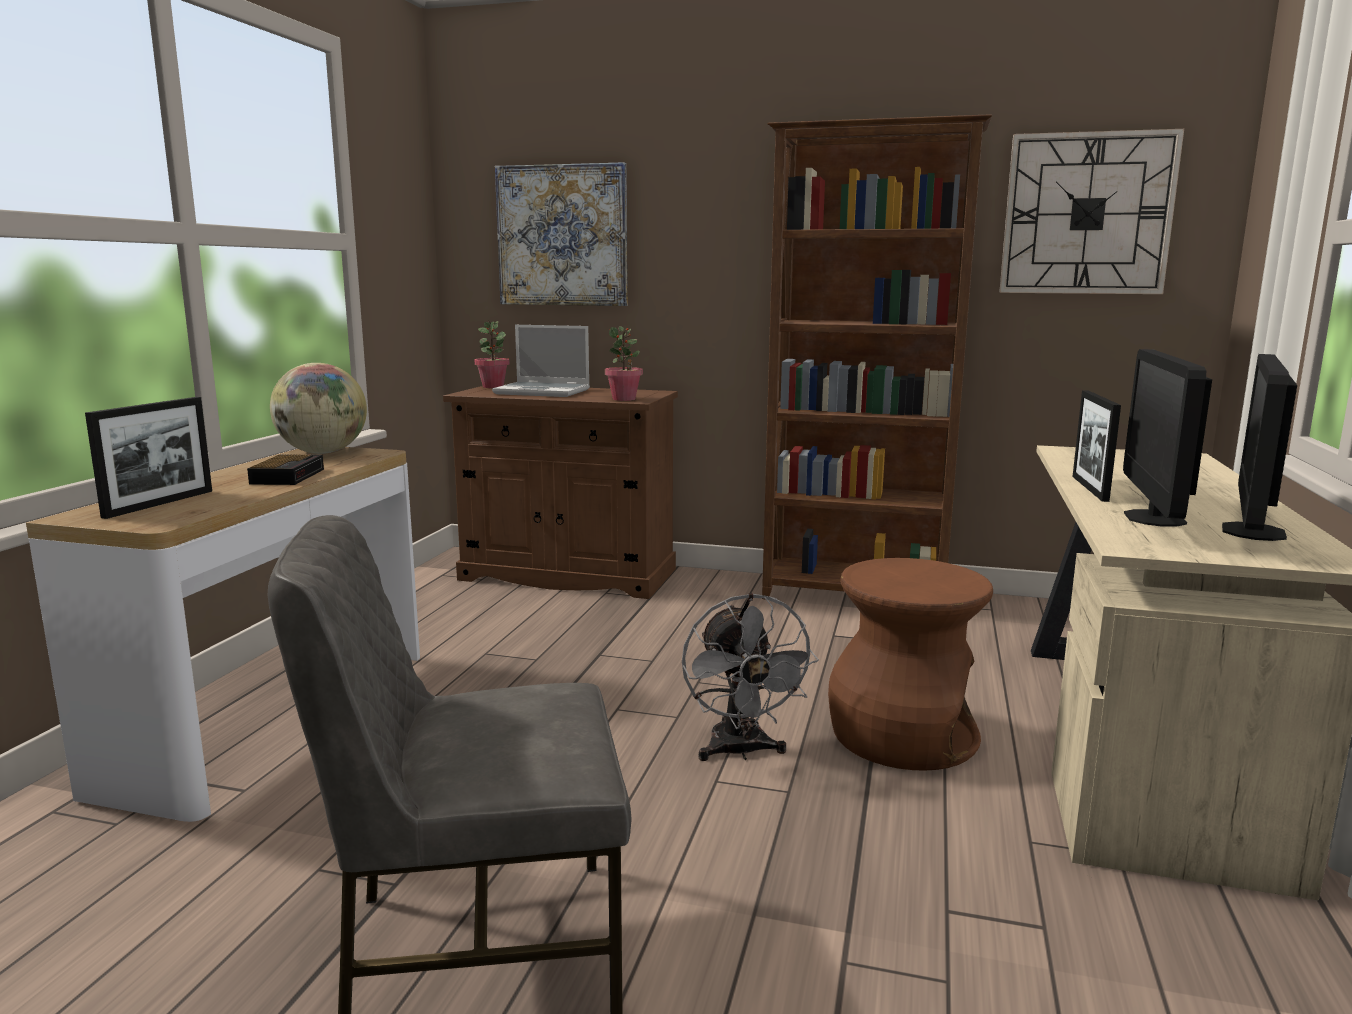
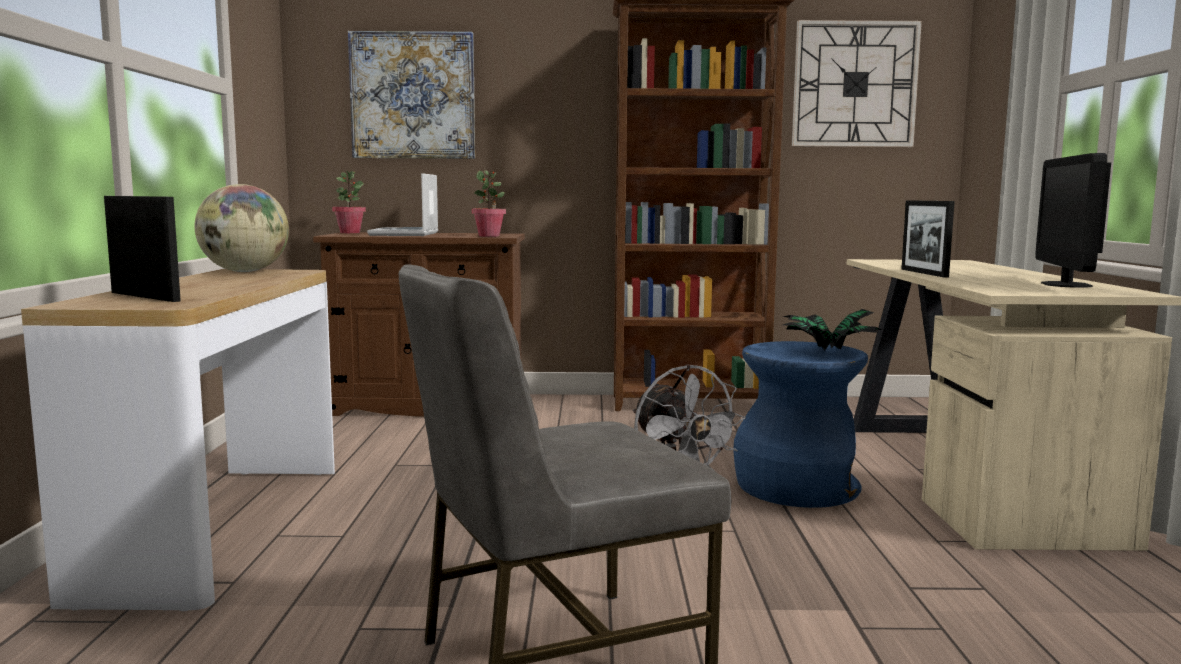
camera: 15 degrees left, 5 degrees down
picture frame [85,397,212,519] -> picture frame turned 60 degrees counterclockwise [104,196,181,302]
alarm clock [247,454,324,485] -> none
laptop [492,325,590,397] -> laptop turned 90 degrees clockwise [367,173,438,236]
brown stool [828,558,993,771] -> blue stool [733,341,868,508]
monitor [1123,349,1212,527] -> none
none -> potted plant [783,309,882,350]

